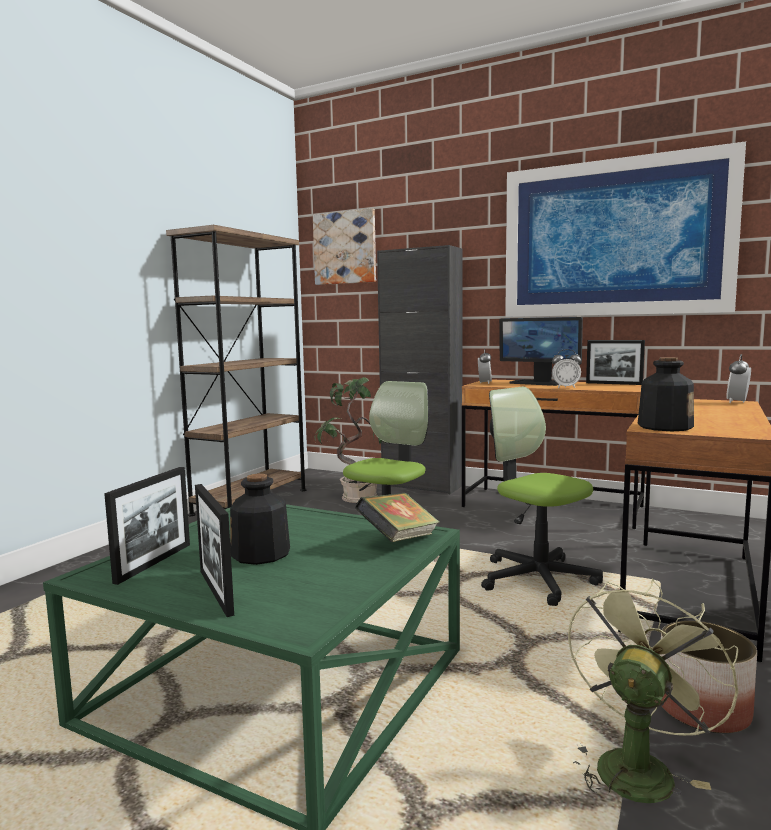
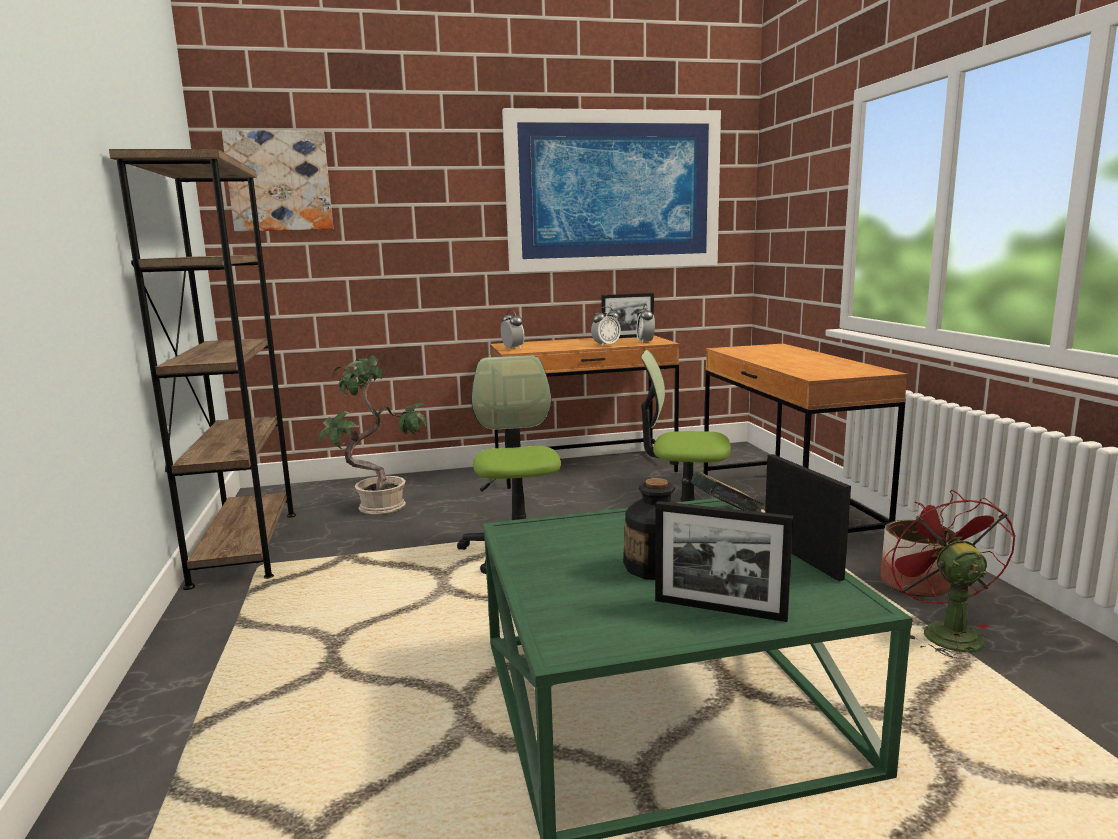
camera: 40 degrees left, 5 degrees up
picture frame [104,467,190,585] -> picture frame moved to [765,454,851,581]
black cabinet [377,245,462,494] -> none
monitor [499,317,583,386] -> none
green fan [568,579,738,803] -> red fan [884,490,1016,658]
bottle [638,357,694,431] -> none
alarm clock [726,354,751,403] -> alarm clock moved to [636,304,655,344]

